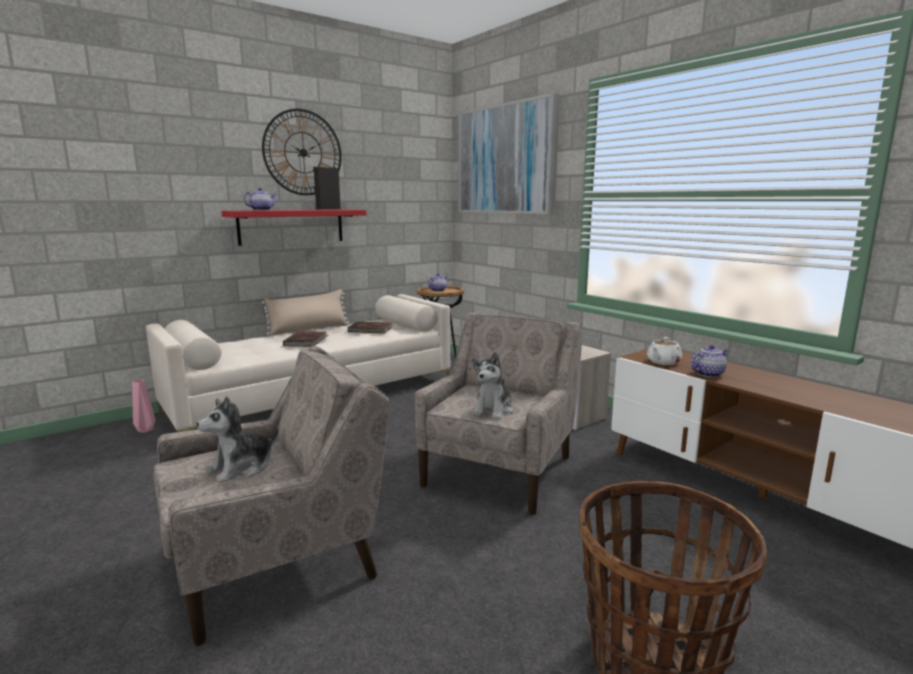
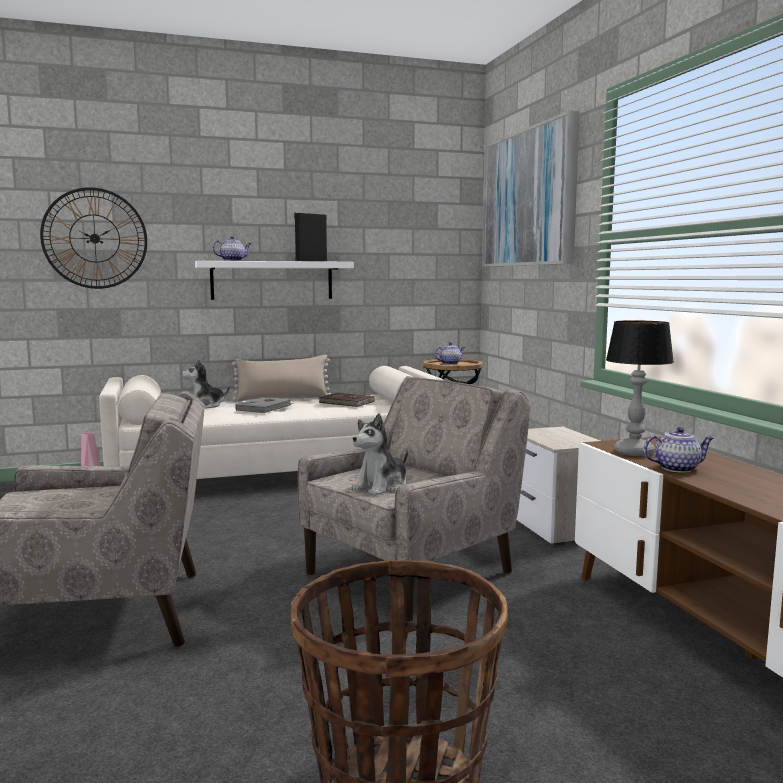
camera: 20 degrees right, 5 degrees down
plush toy [197,396,279,483] -> plush toy moved to [182,359,230,409]
red shelf [221,210,366,246] -> white shelf [195,261,354,300]
wall clock [262,109,342,195] -> wall clock moved to [40,187,147,289]
brown book [283,331,328,347] -> grey book [235,397,294,413]
white teapot [647,337,682,365] -> table lamp [606,320,674,456]

